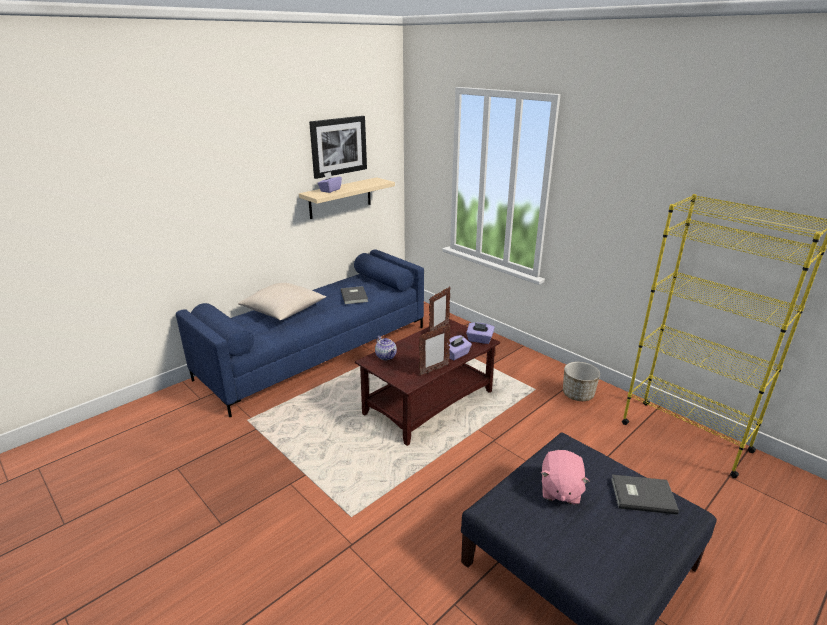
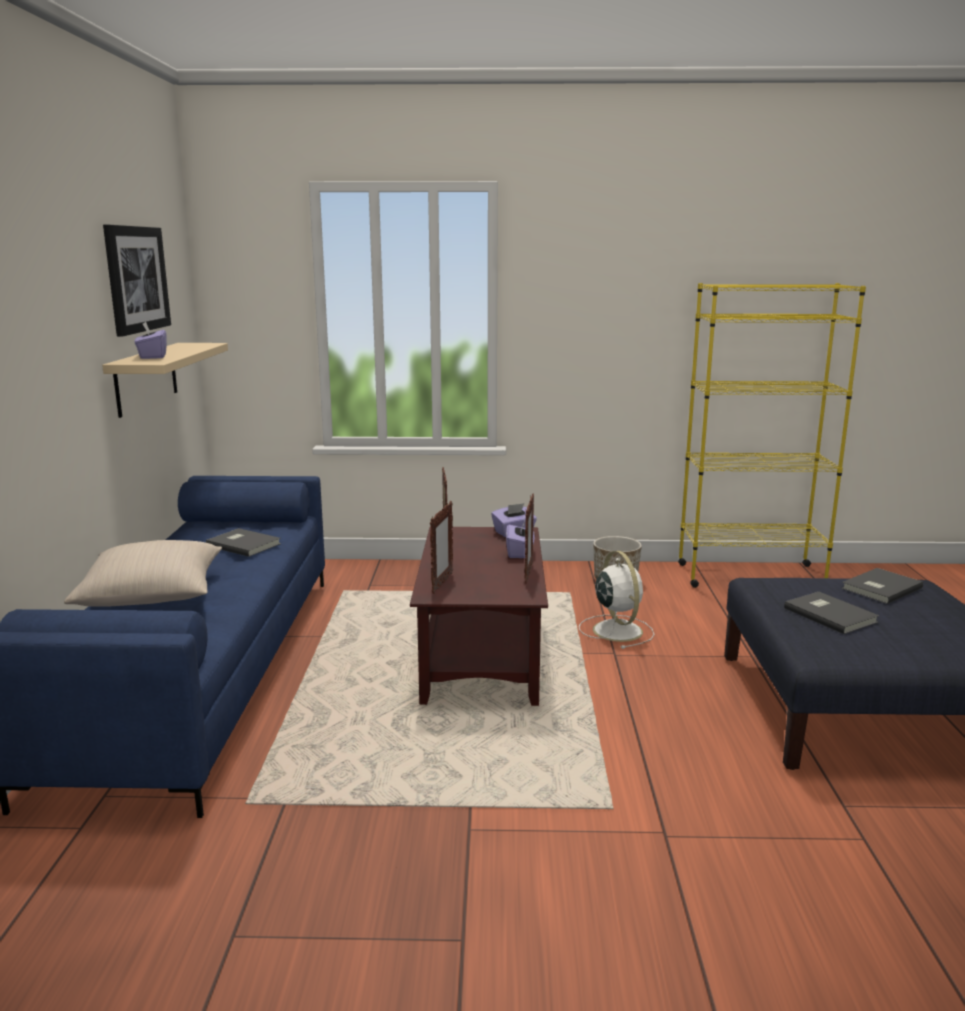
camera: 45 degrees left, 10 degrees down
teapot [375,336,397,360] -> picture frame [430,501,453,594]
pink plush toy [541,450,590,505] -> grey book [784,592,879,634]
none -> white fan [579,551,654,649]

